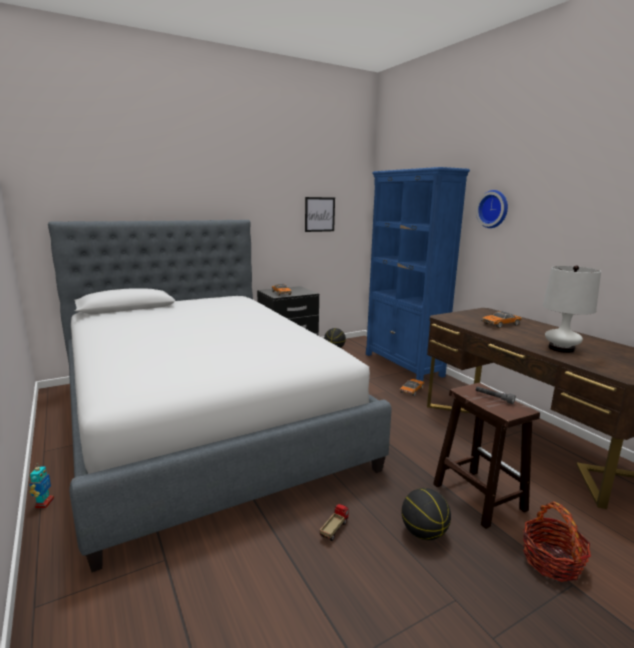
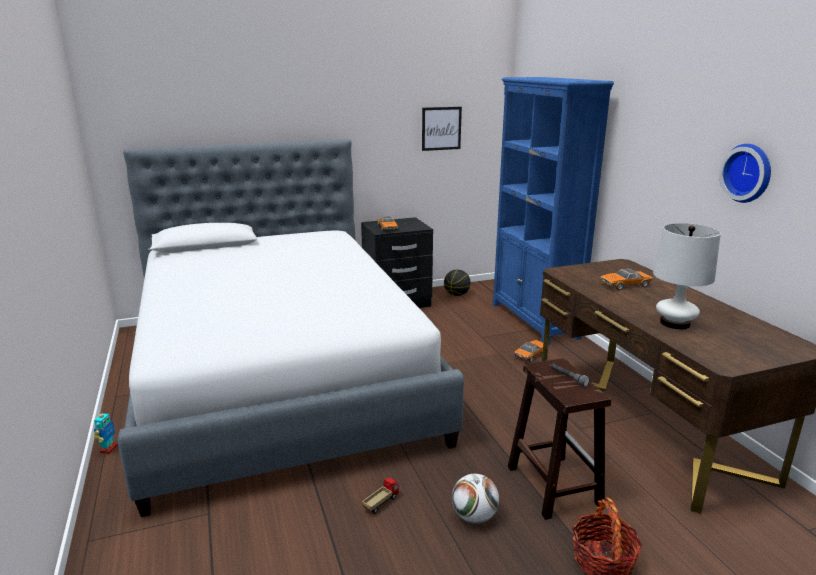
camera: 10 degrees right, 5 degrees up
basketball [402,488,451,540] -> football [452,474,499,524]
wall clock [476,190,508,228] -> wall clock moved to [719,144,771,203]

